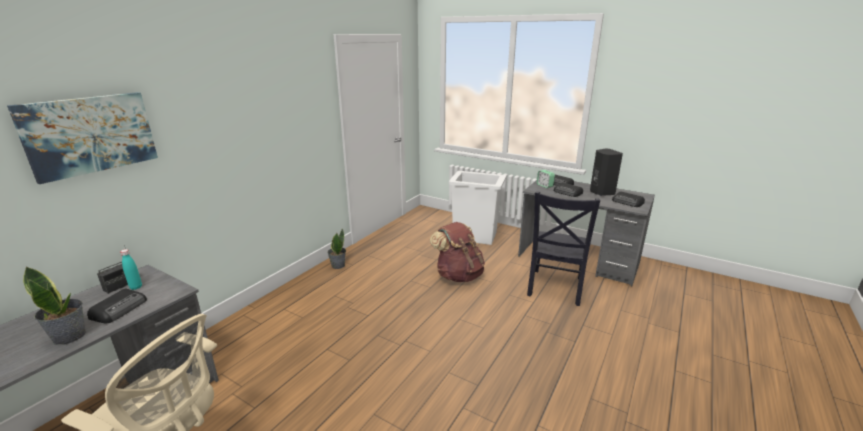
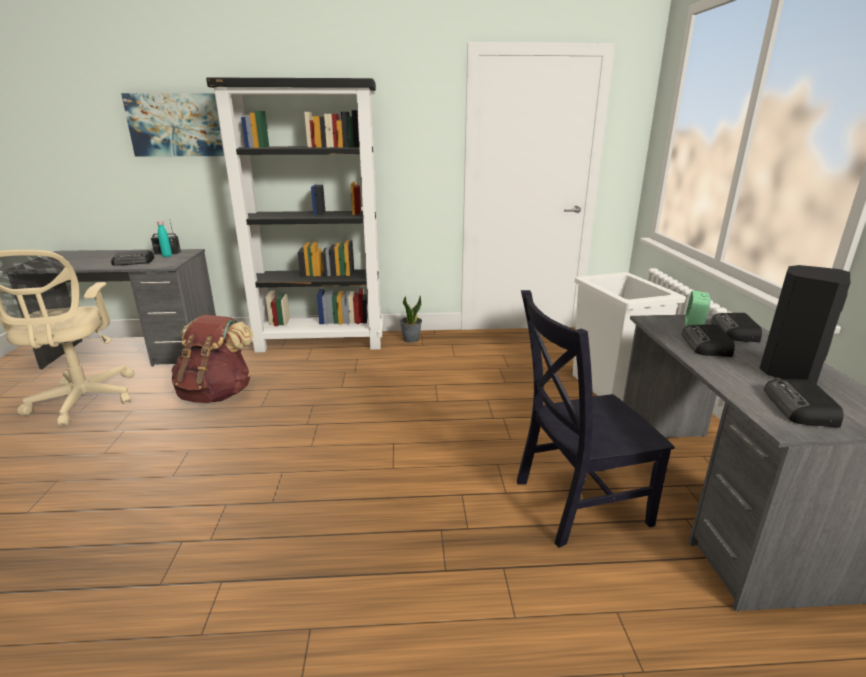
camera: 55 degrees right, 0 degrees up
potted plant [23,266,85,345] -> none
brown backpack [430,222,485,282] -> brown backpack moved to [171,315,253,403]
none -> black bookcase [206,77,383,353]

